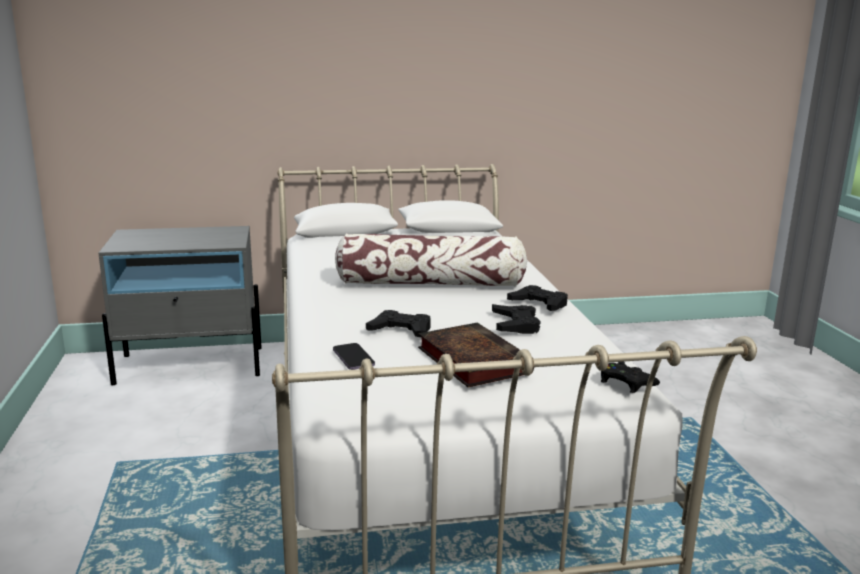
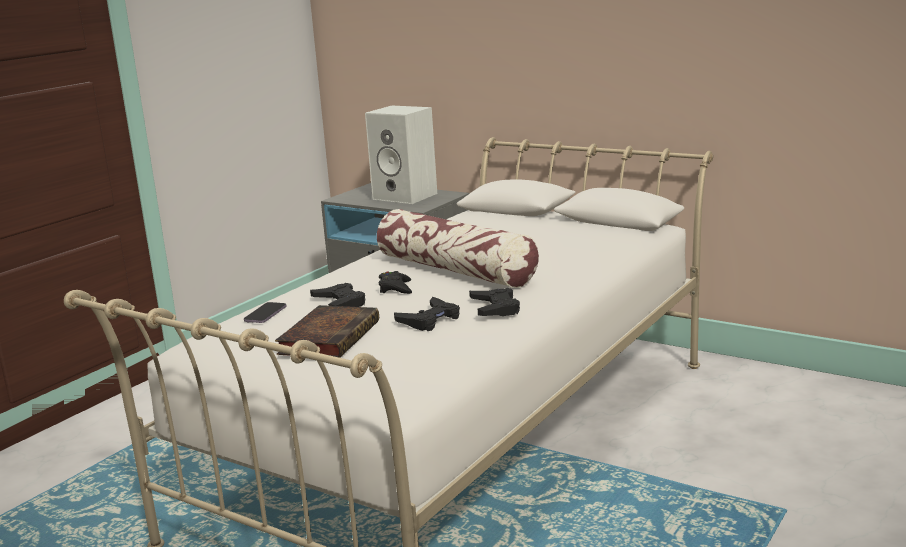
camera: 45 degrees right, 0 degrees up
black game controller [601,362,660,393] -> black game controller moved to [379,271,412,294]
none -> white speaker [365,106,437,204]

